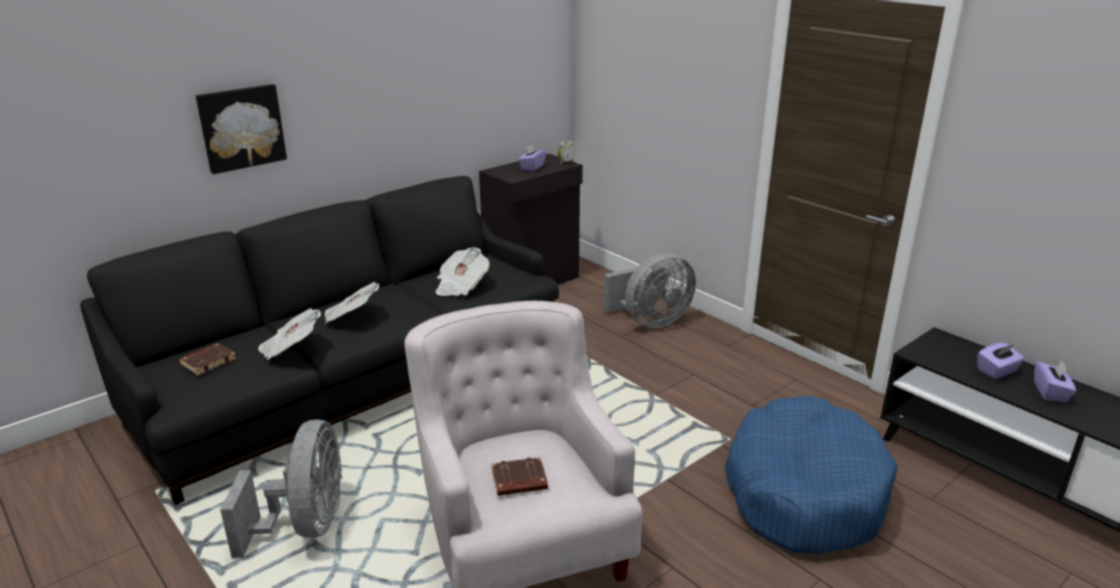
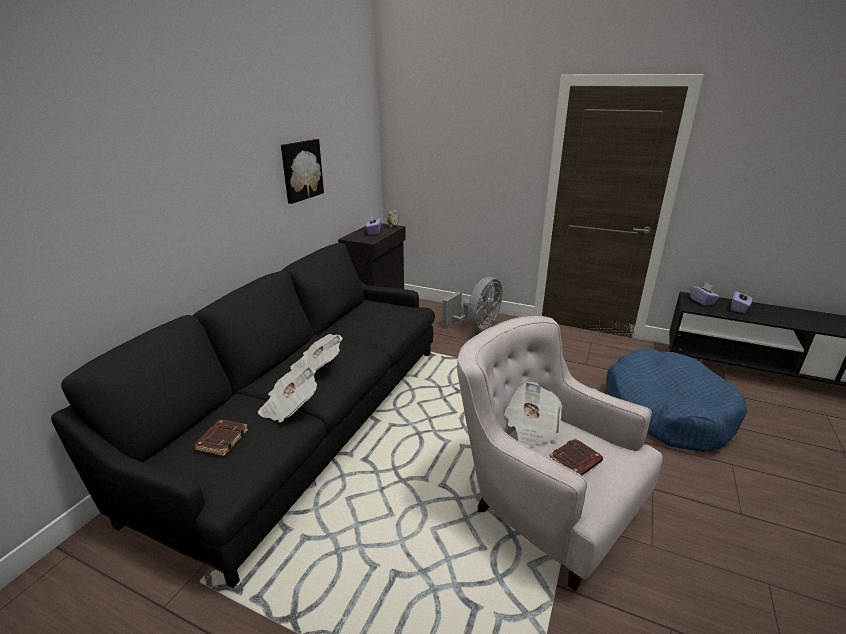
camera: 25 degrees left, 0 degrees up
picture [196,84,287,174] -> picture moved to [281,139,324,204]
grey fan [220,420,342,558] -> none
newspaper [436,247,489,296] -> newspaper moved to [504,382,562,447]
purple tissue box [1034,361,1076,403] -> purple tissue box moved to [690,283,720,306]

